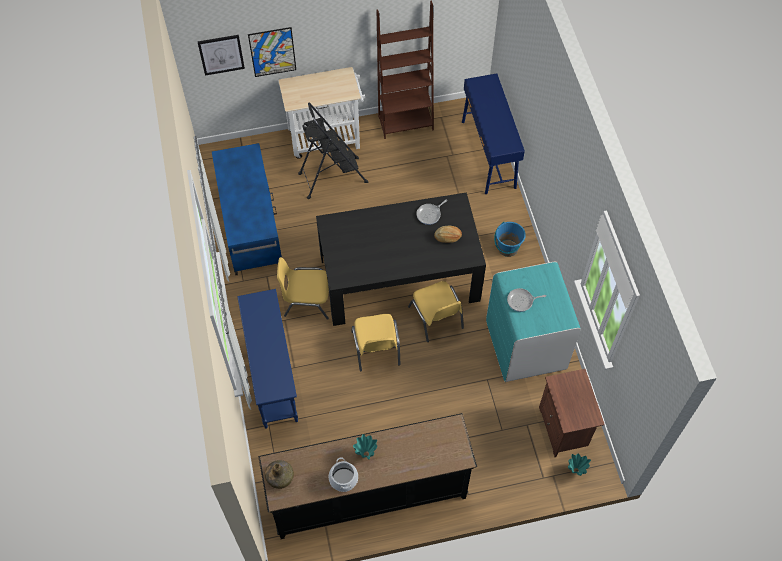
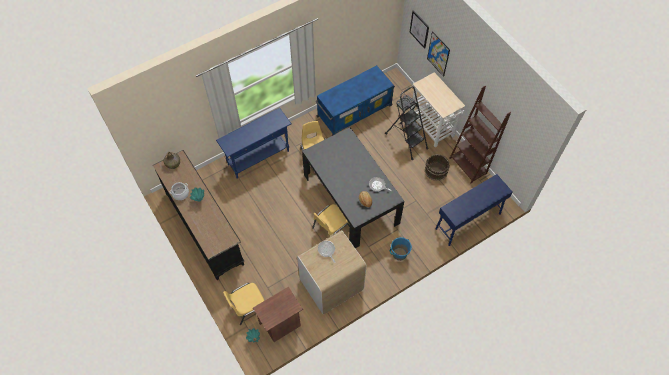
camera: 70 degrees right, 0 degrees up
yellow chair [352,314,400,371] -> yellow chair moved to [223,283,264,325]
turquoise dresser [486,262,581,382] -> beige dresser [297,230,367,314]
none -> brown bucket [425,154,449,181]

